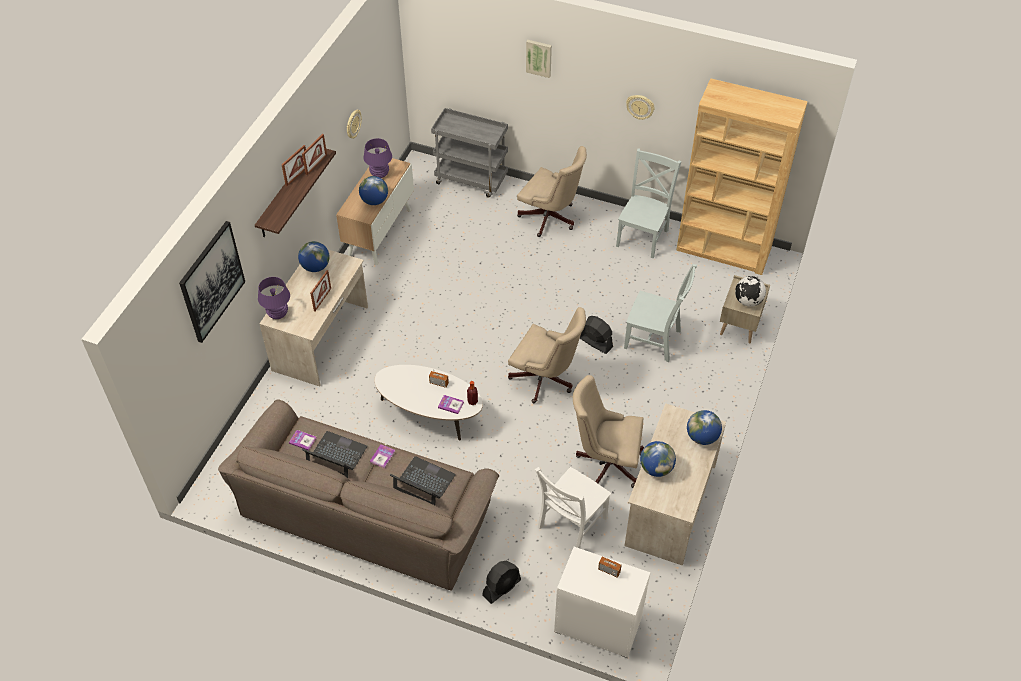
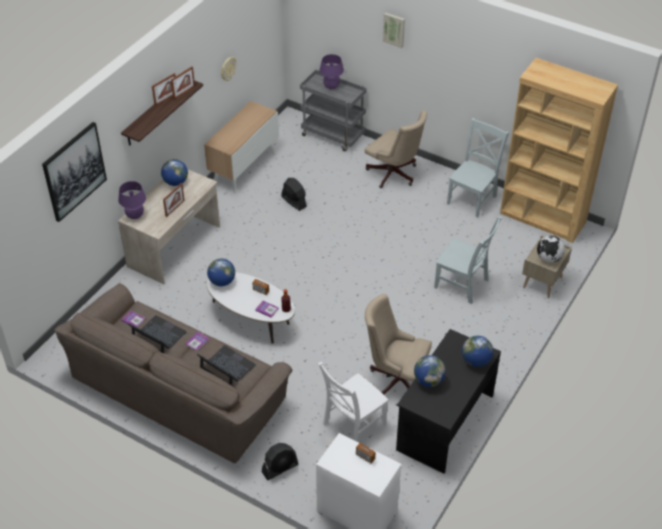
camera: 10 degrees right, 5 degrees down
globe [359,176,388,205] -> globe moved to [207,259,235,286]
purple table lamp [363,138,392,178] -> purple table lamp moved to [320,54,344,89]
beige office chair [508,307,586,403] -> none
black fan [580,316,613,354] -> black fan moved to [281,178,307,211]
beige desk [624,403,726,566] -> black desk [396,329,501,474]
wall clock [626,95,654,120] -> none

